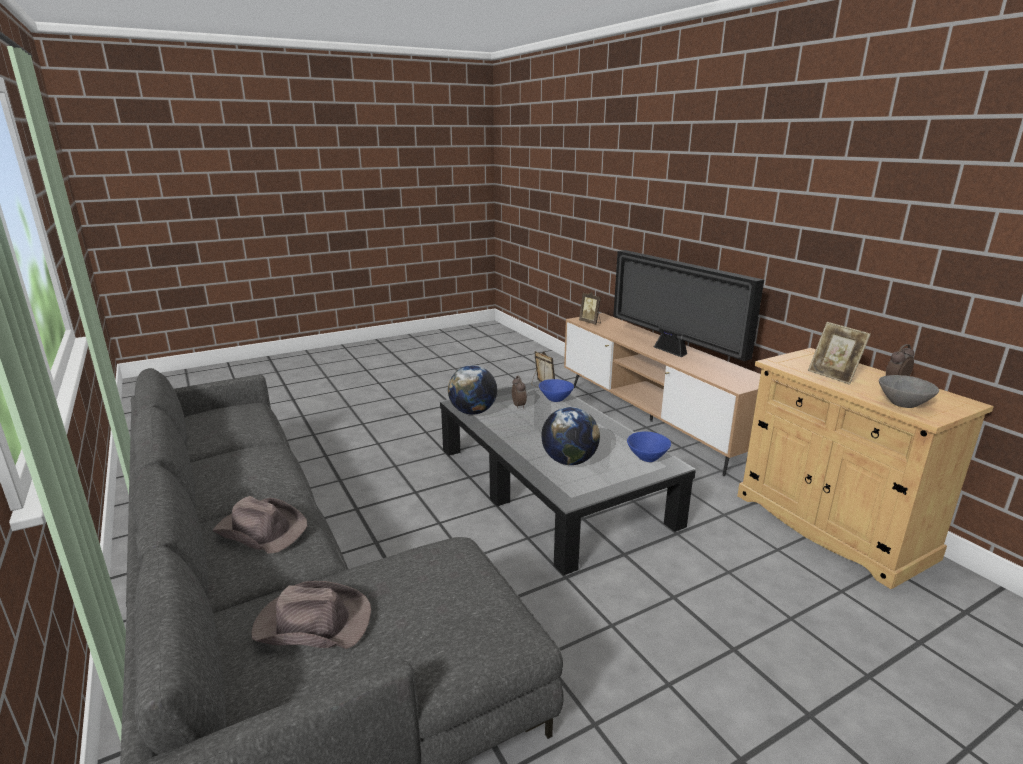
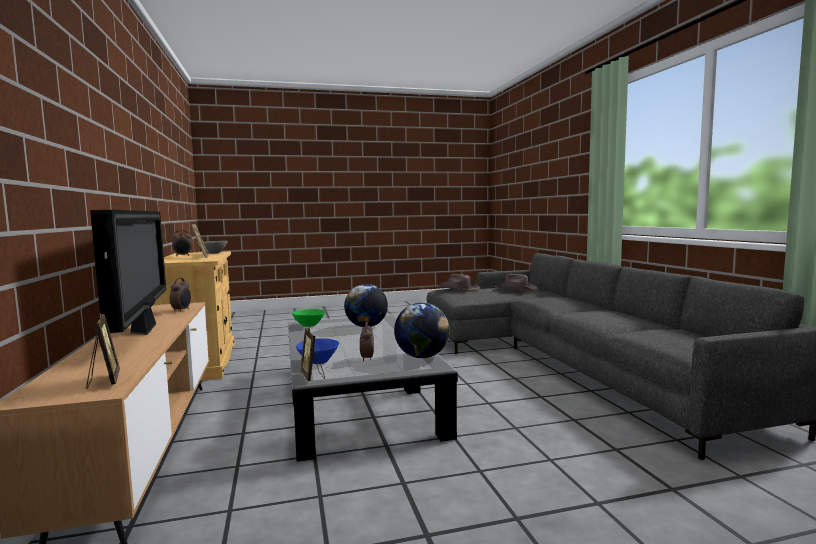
camera: 165 degrees left, 15 degrees down
brown hat [213,496,307,554] -> brown hat moved to [439,274,480,291]
blue bowl [627,431,671,462] -> green bowl [292,309,325,327]
none -> alarm clock [170,278,191,312]

